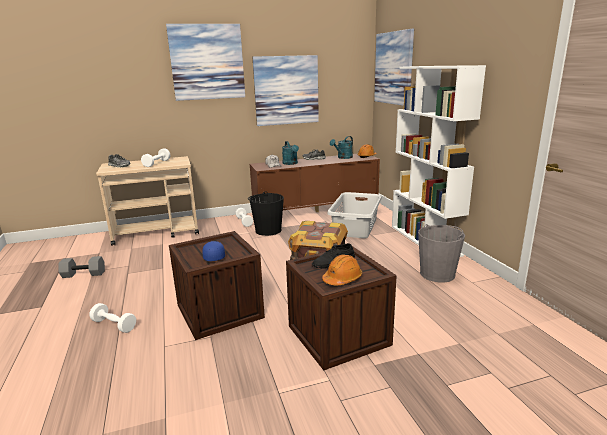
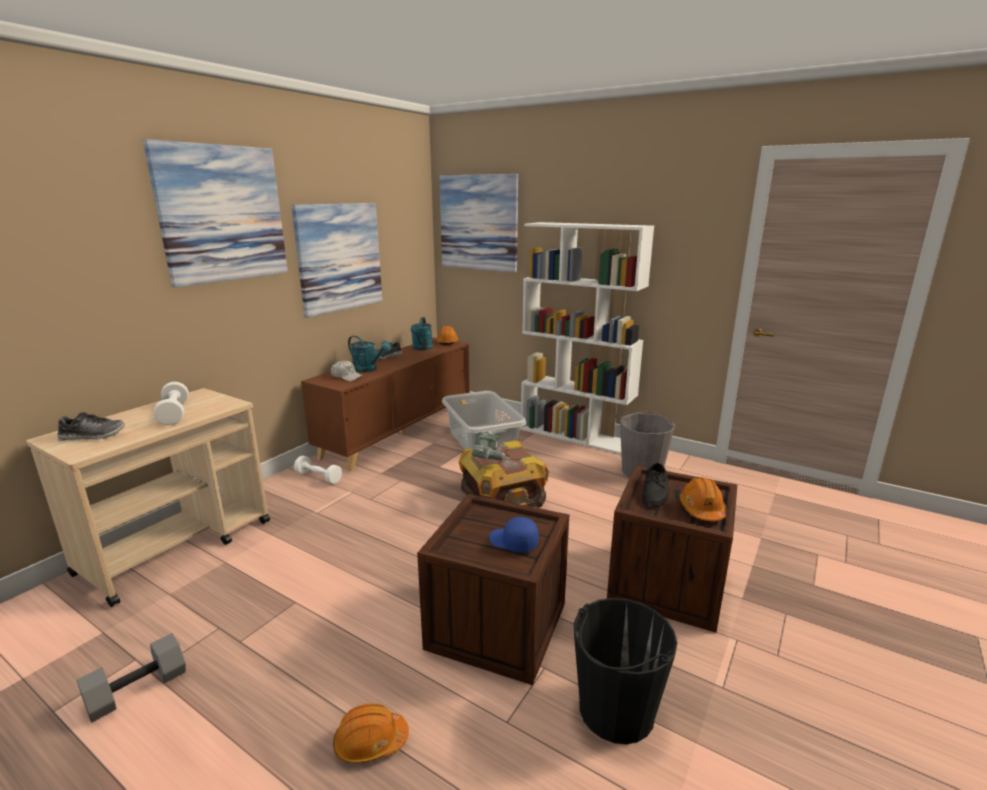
camera: 40 degrees left, 0 degrees up
white dumbbell [89,303,136,333] -> orange hard hat [333,703,409,764]
black bucket [248,191,284,236] -> black bucket moved to [574,598,677,744]
none -> power drill [472,432,512,461]

